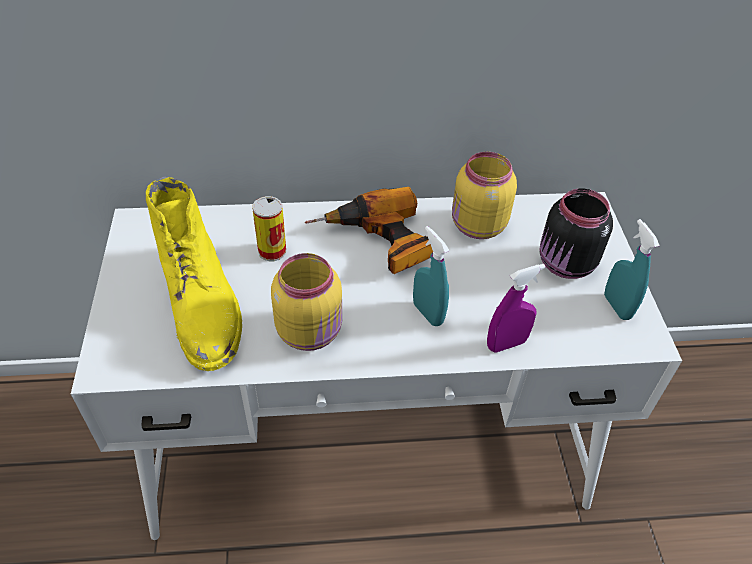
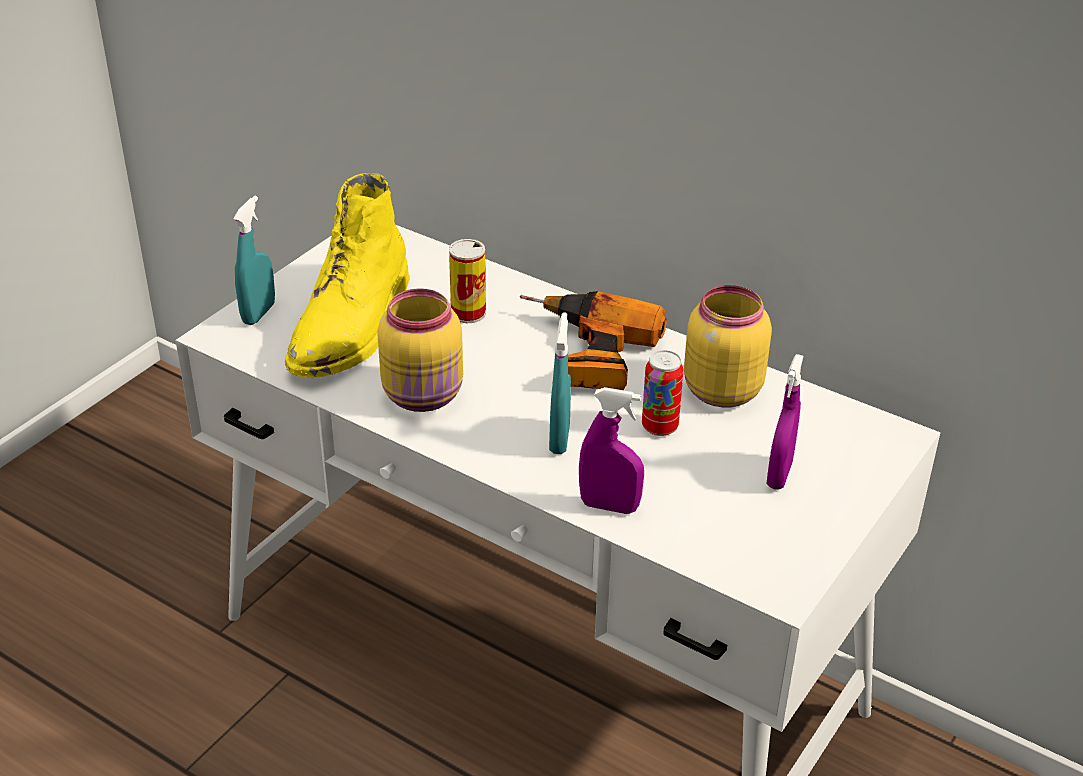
camera: 40 degrees right, 10 degrees down
black jar [539,189,613,279] -> purple spray bottle [766,354,803,490]
turquoise spray bottle [604,219,660,320] -> turquoise spray bottle moved to [234,196,275,325]
none -> can [642,350,683,436]

